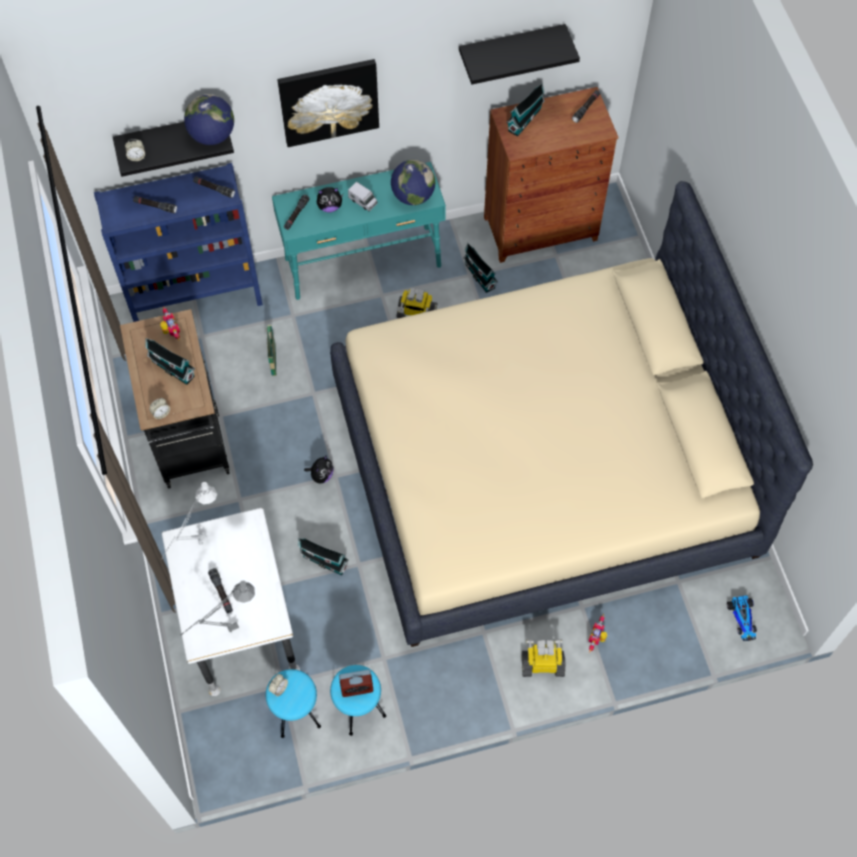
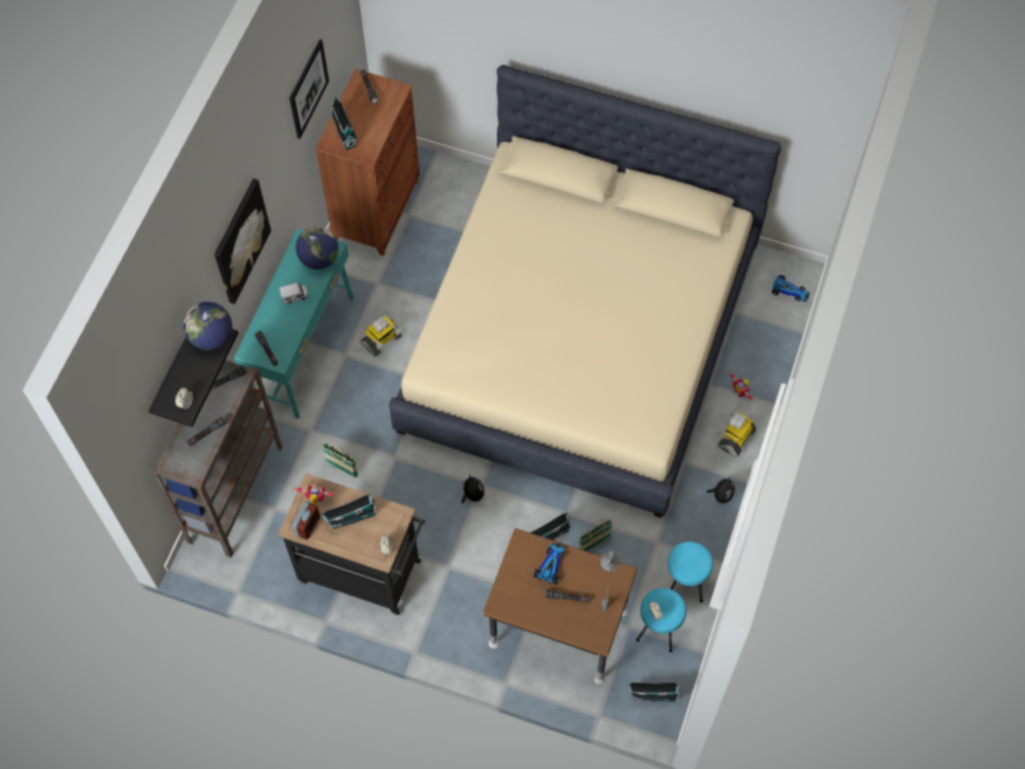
camera: 55 degrees left, 0 degrees up
blue bookcase [94,163,263,322] -> grey bookcase [152,360,282,558]
grey table lamp [161,482,217,559] -> none
white desk [162,508,300,696] -> brown desk [483,528,637,685]
plush toy [317,187,343,212] -> plush toy moved to [706,478,735,504]
alarm clock [339,670,373,697] -> alarm clock moved to [292,501,320,540]
black shelf [459,24,580,85] -> picture [289,39,329,139]
toy house [463,243,498,293] -> toy house moved to [628,682,681,702]
none -> toy car [533,543,565,585]
none -> basket [579,519,613,552]

